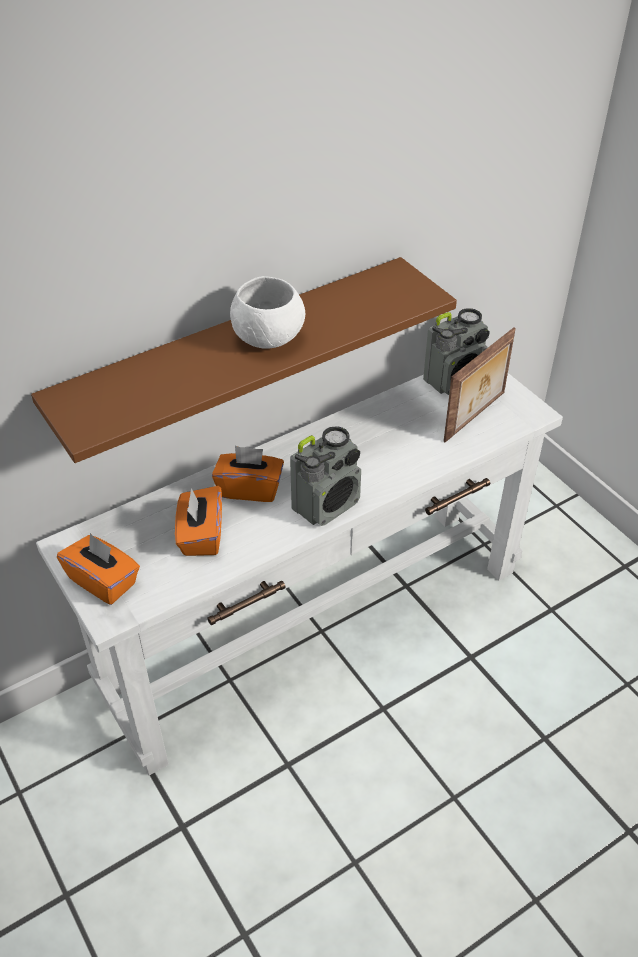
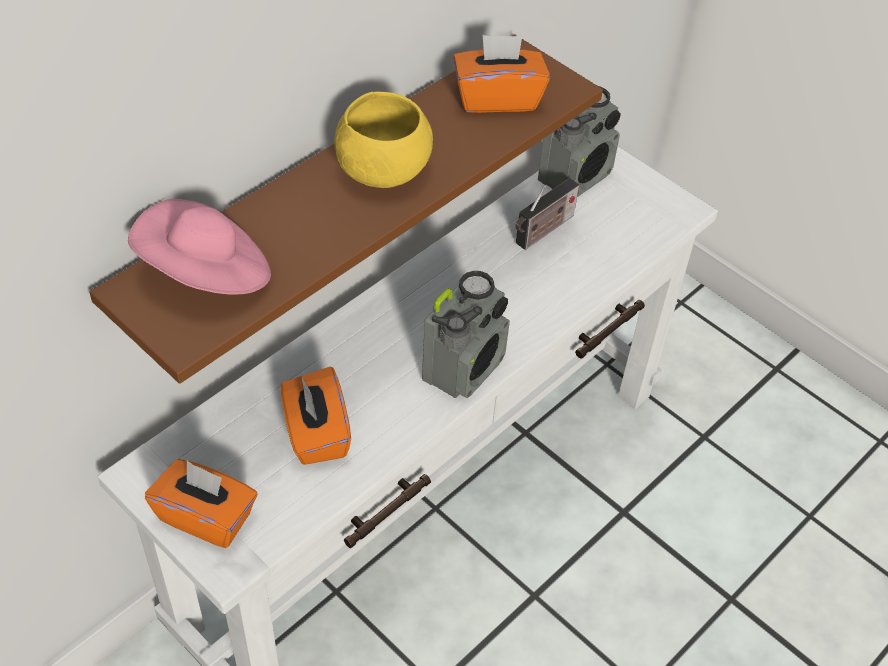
camera: 15 degrees left, 5 degrees up
orange tissue box [212,446,284,502] -> orange tissue box moved to [453,35,550,113]
white bowl [230,276,305,349] -> yellow bowl [334,92,433,188]
picture frame [443,327,516,442] -> none
none -> pink hat [128,199,271,295]
none -> radio [515,178,579,250]

